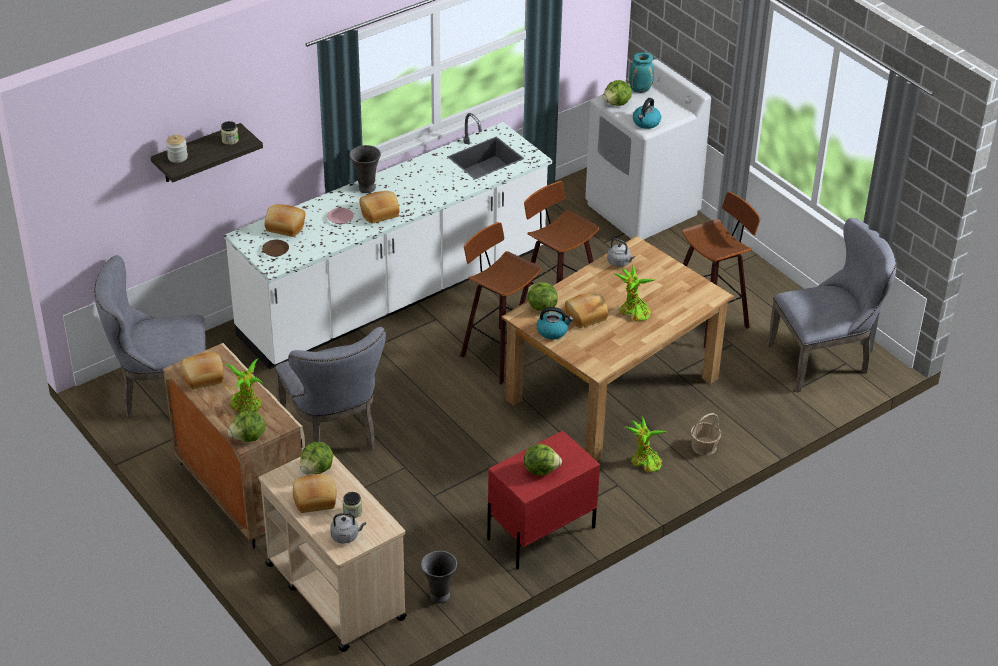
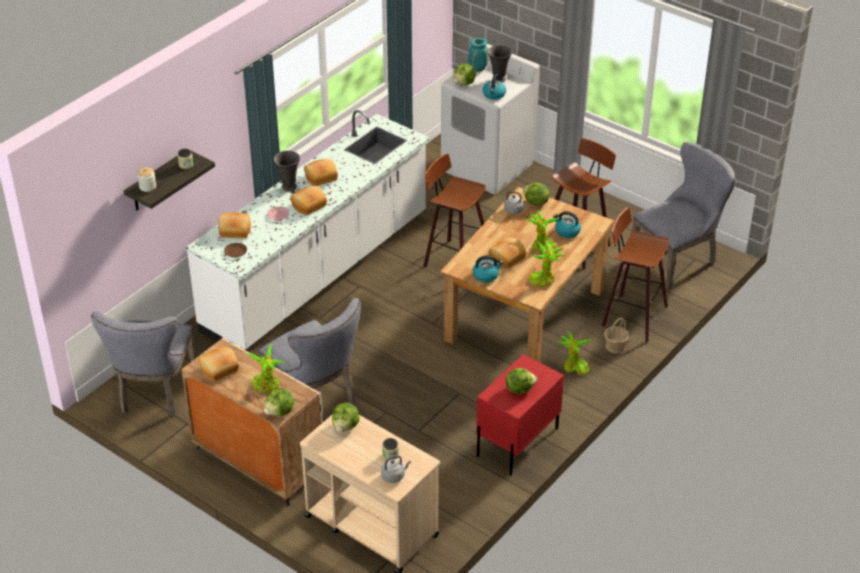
camera: 15 degrees left, 0 degrees up
grey chair [94,255,207,418] -> grey chair turned 60 degrees counterclockwise [91,311,196,417]
bread [293,474,337,513] -> bread moved to [304,159,338,186]
grey vase [421,551,457,603] -> grey vase moved to [488,45,512,82]
stool [460,222,541,385] -> stool moved to [602,207,670,343]
lettuce [528,282,558,311] -> lettuce moved to [523,183,550,206]
none -> potted plant [528,242,565,287]
none -> kettle [553,211,581,238]

